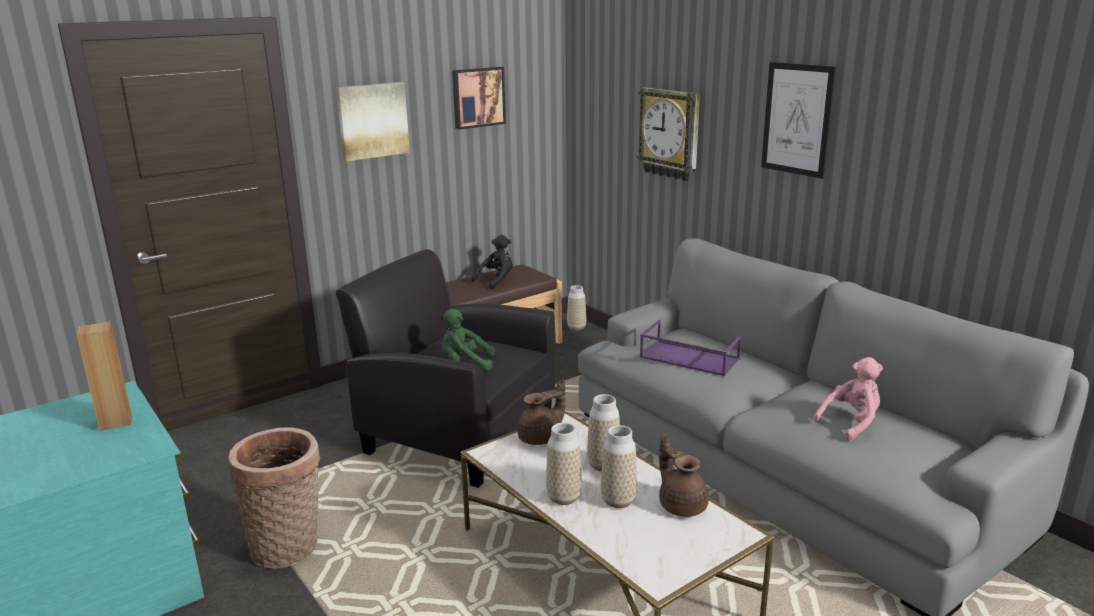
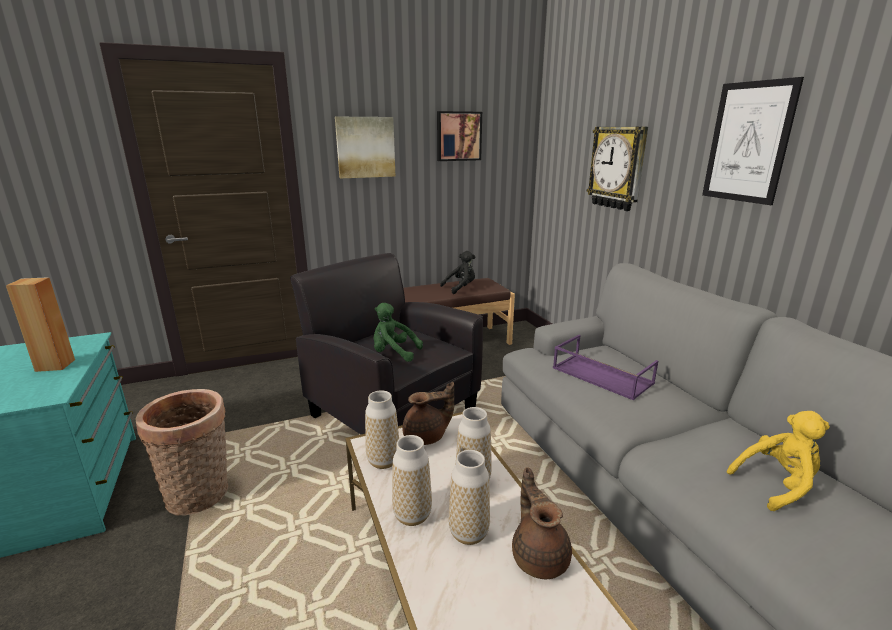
camera: 15 degrees right, 0 degrees up
vase [567,285,586,330] -> vase moved to [365,390,399,469]
pink plush toy [813,357,883,442] -> yellow plush toy [727,411,830,511]

